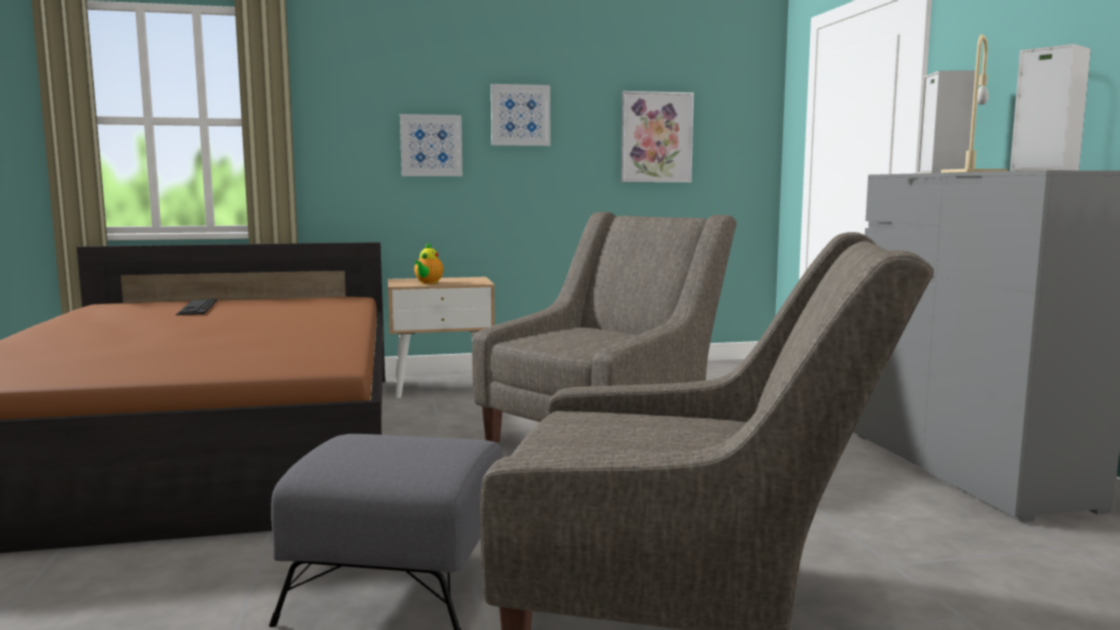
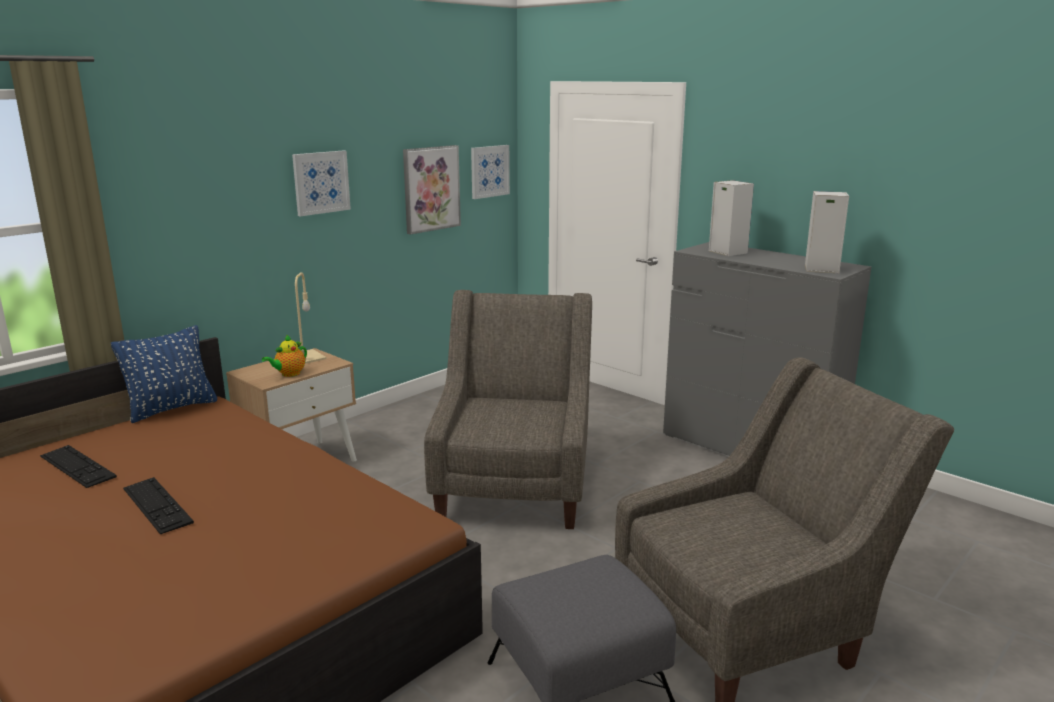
camera: 35 degrees left, 10 degrees up
picture [400,114,462,176] -> picture moved to [471,145,510,199]
teapot [414,243,444,284] -> teapot turned 60 degrees clockwise [262,335,307,377]
beige table lamp [941,34,1008,173] -> beige table lamp moved to [295,272,326,364]
none -> blue pillow [111,325,217,423]
none -> keyboard [123,477,194,534]

